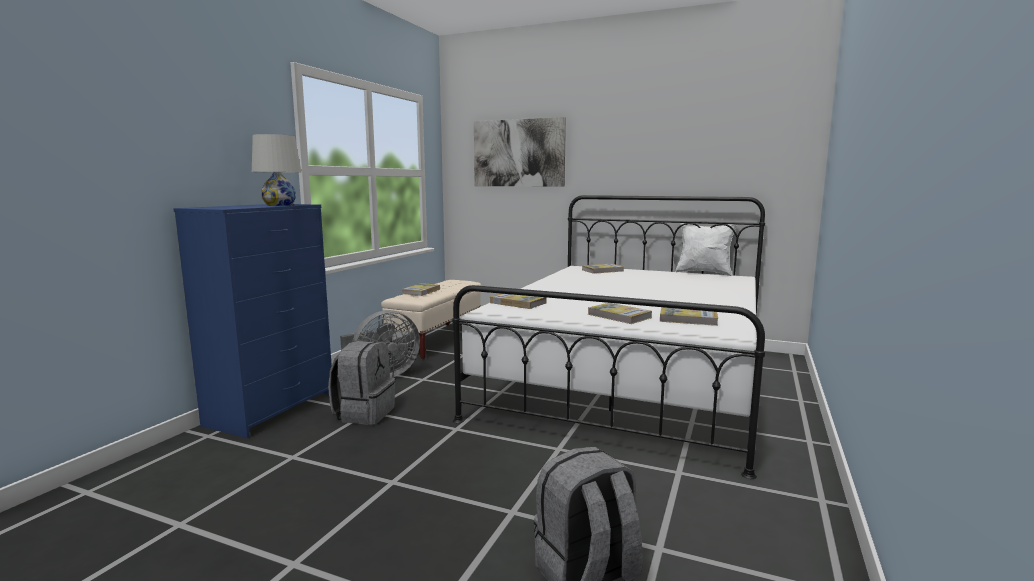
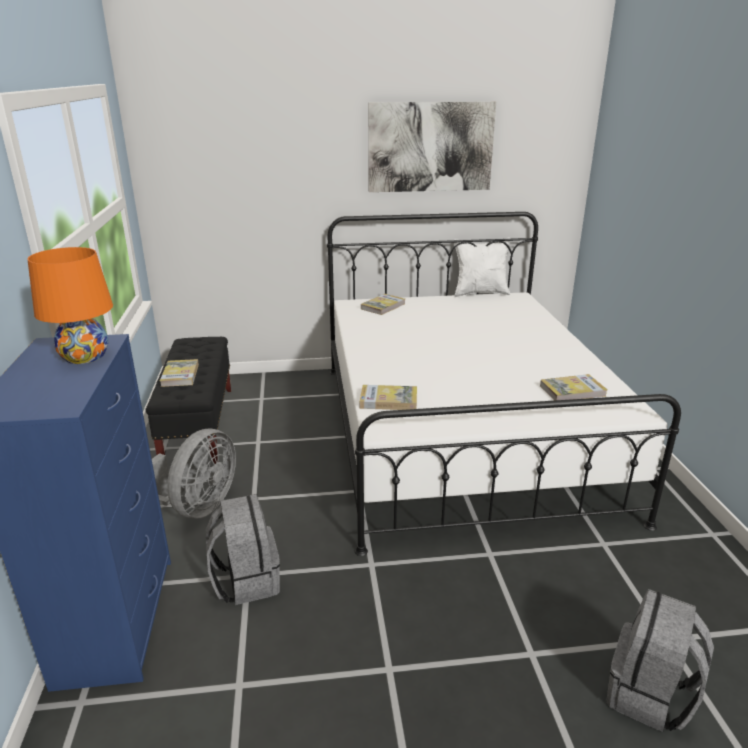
camera: 30 degrees left, 15 degrees up
white table lamp [252,134,301,206] -> orange table lamp [27,247,113,364]
beige bench [381,280,481,359] -> black bench [146,337,231,464]
picture [474,117,566,186] -> picture moved to [368,102,496,192]
book [588,303,652,324] -> none

